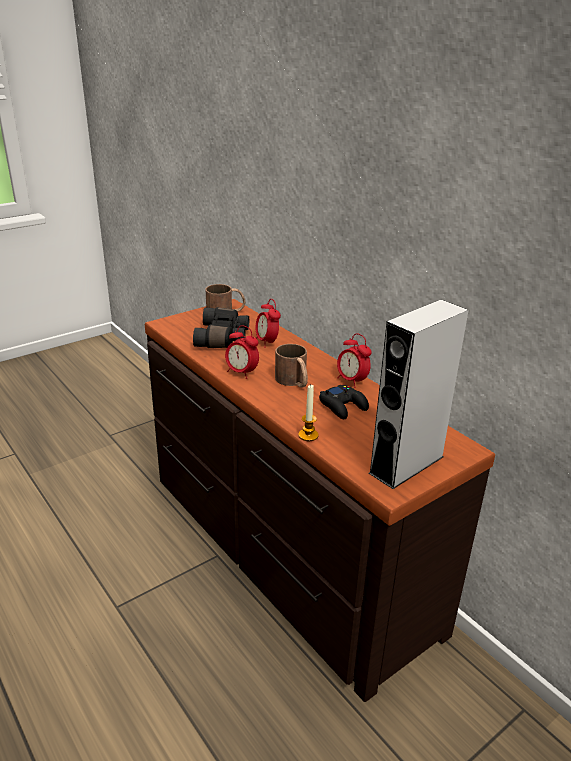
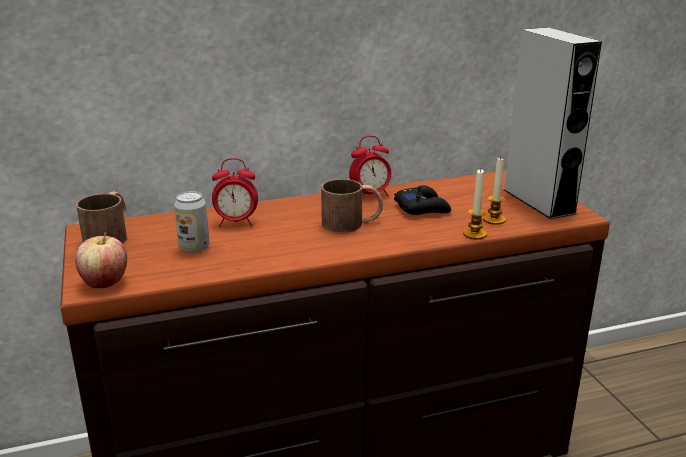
camera: 70 degrees left, 5 degrees down
black binoculars [193,307,249,348] -> can [174,191,209,253]
alarm clock [225,325,259,379] -> none
none -> apple [75,233,127,288]
none -> candle [483,156,506,225]

